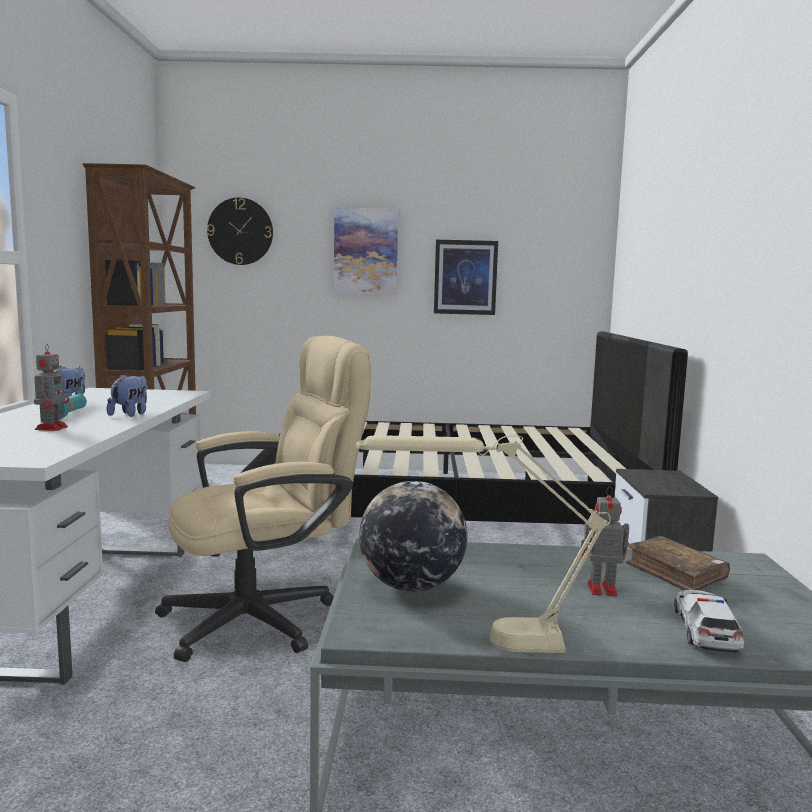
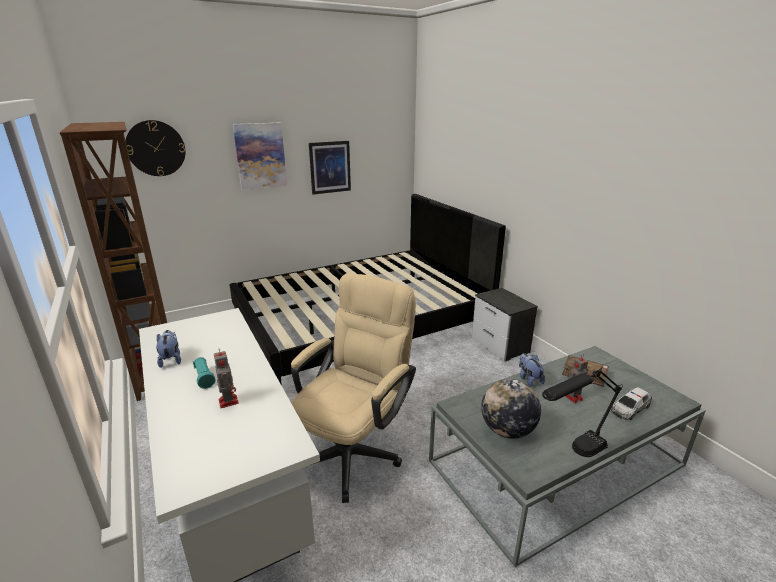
camera: 30 degrees left, 15 degrees up
plush toy [106,374,148,417] -> plush toy moved to [519,353,545,387]
beige table lamp [357,435,611,653] -> black table lamp [542,367,623,457]
toy car [674,590,744,653] -> toy car turned 105 degrees counterclockwise [611,387,652,420]

